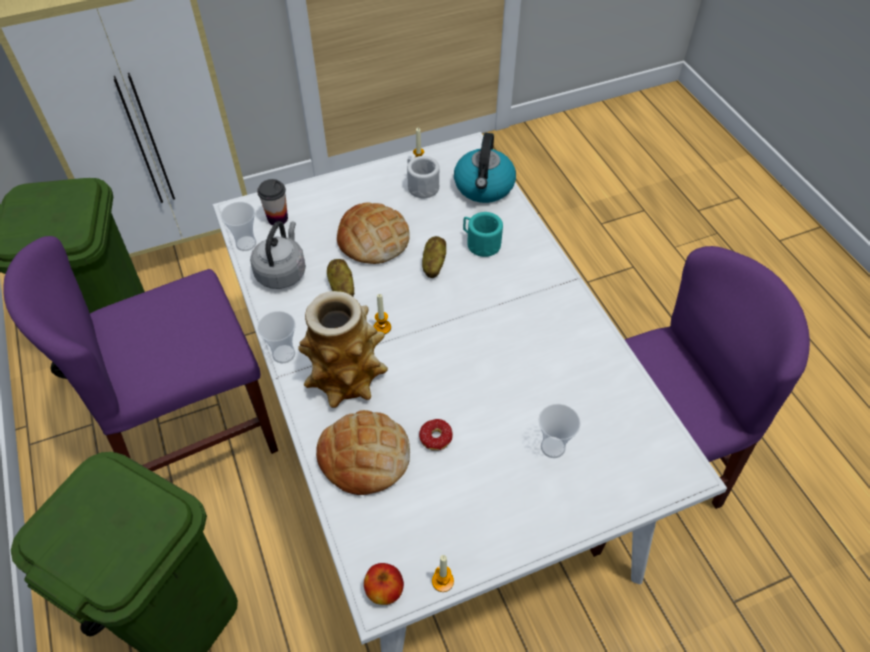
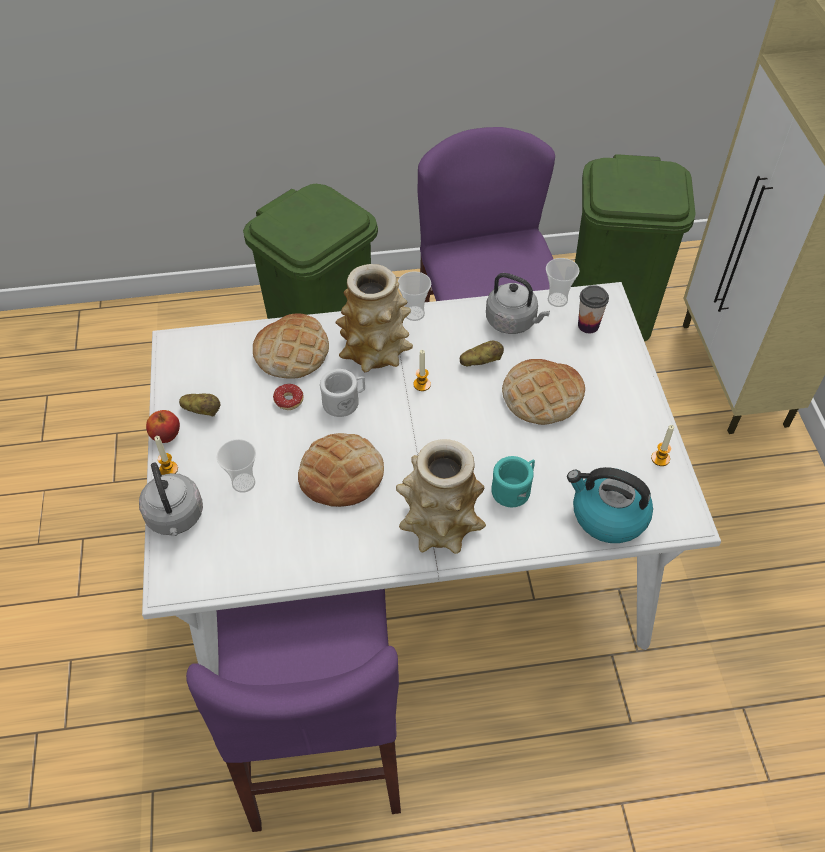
camera: 105 degrees right, 0 degrees up
apple [364,563,404,605] -> apple moved to [146,410,180,443]
white mug [407,156,440,198] -> white mug moved to [320,369,365,417]
potato [422,236,446,278] -> potato moved to [179,393,221,416]
candle [432,555,454,592] -> candle moved to [154,436,178,475]
none -> grey kettle [139,462,203,536]
none -> bread [298,433,384,507]
none -> vase [396,439,486,554]

